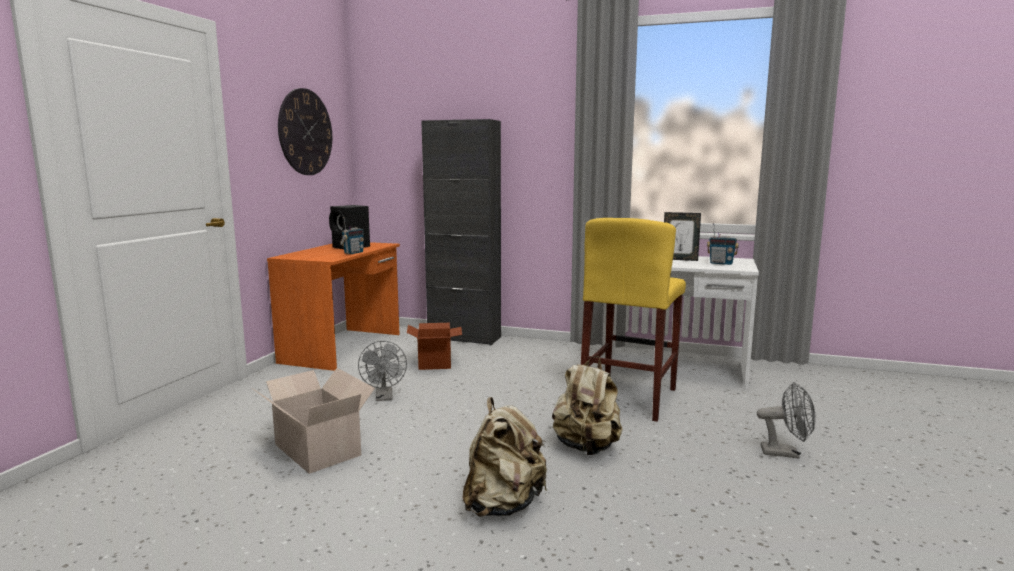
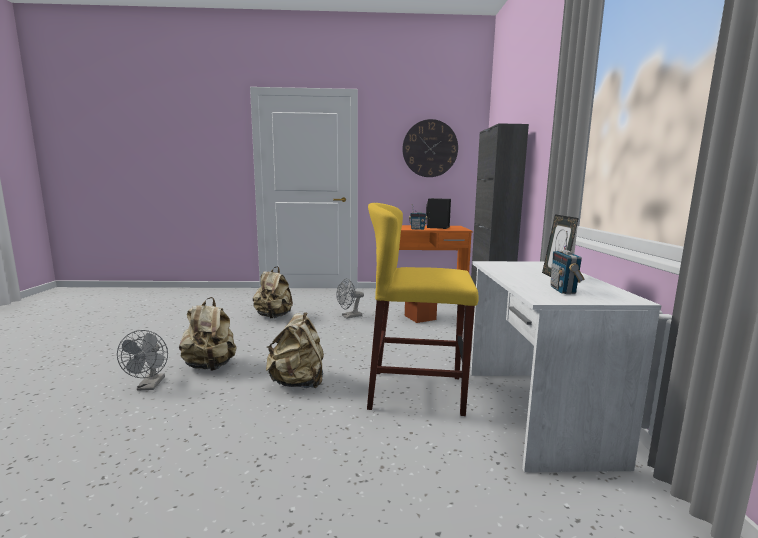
camera: 70 degrees right, 0 degrees up
cardboard box [252,368,375,474] -> beige backpack [253,266,293,318]
grey fan [757,382,816,459] -> grey fan moved to [117,330,168,390]

